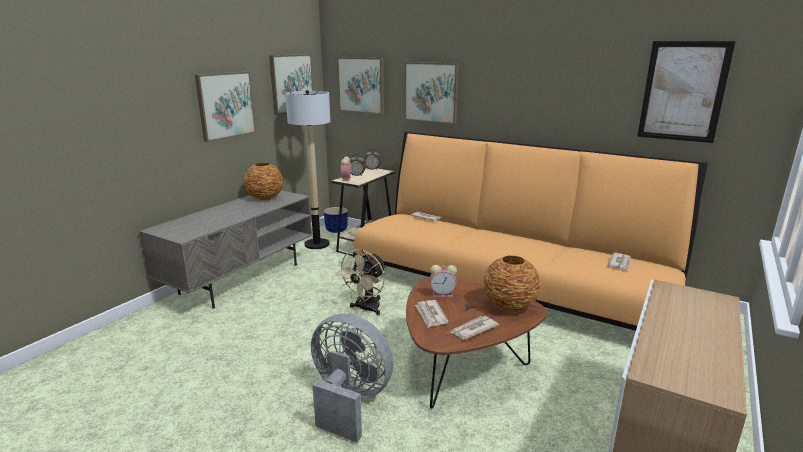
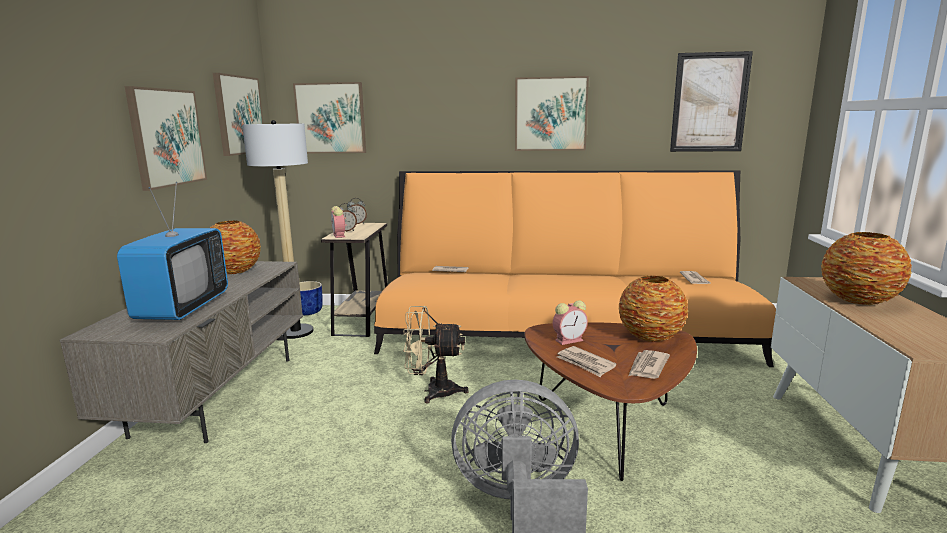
camera: 25 degrees left, 5 degrees down
beige fan [335,249,386,315] -> beige fan turned 90 degrees clockwise [403,306,469,404]
picture [405,62,459,124] -> picture moved to [515,76,589,151]
none -> television [117,182,228,320]
none -> vase [821,232,912,305]

